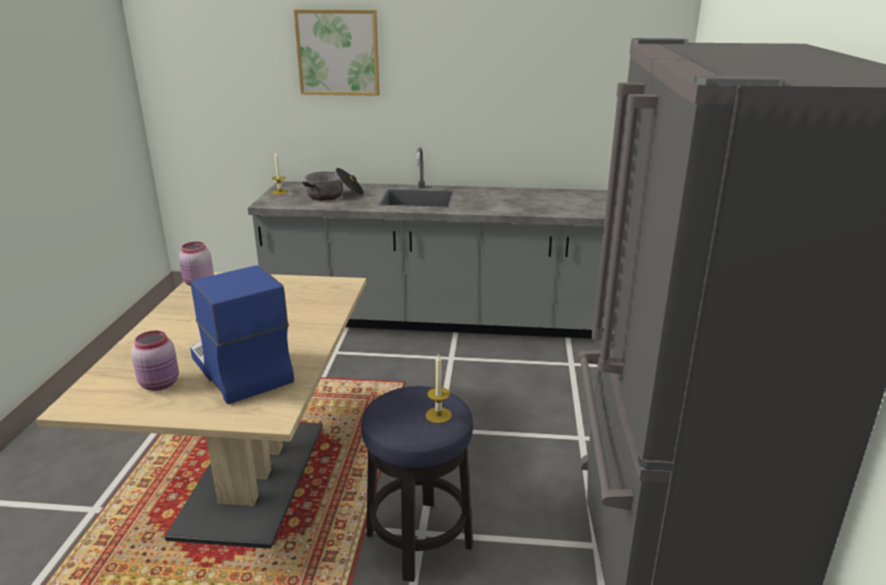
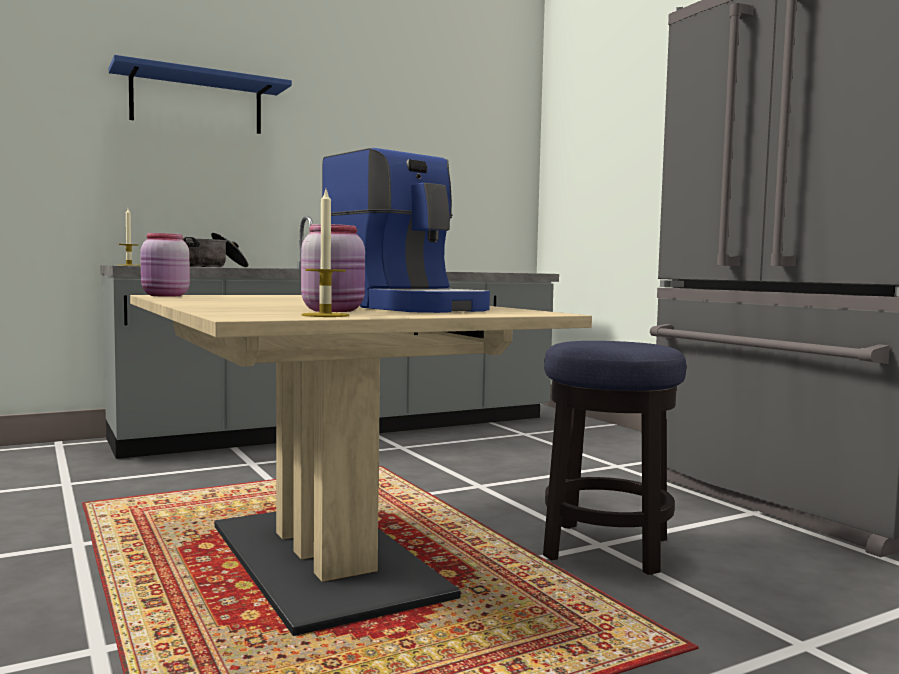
camera: 35 degrees left, 20 degrees down
coffee machine [190,265,294,404] -> coffee machine turned 150 degrees counterclockwise [322,148,490,313]
picture [294,9,380,96] -> blue shelf [109,55,292,134]
candle [426,353,452,423] -> candle moved to [301,187,349,317]

